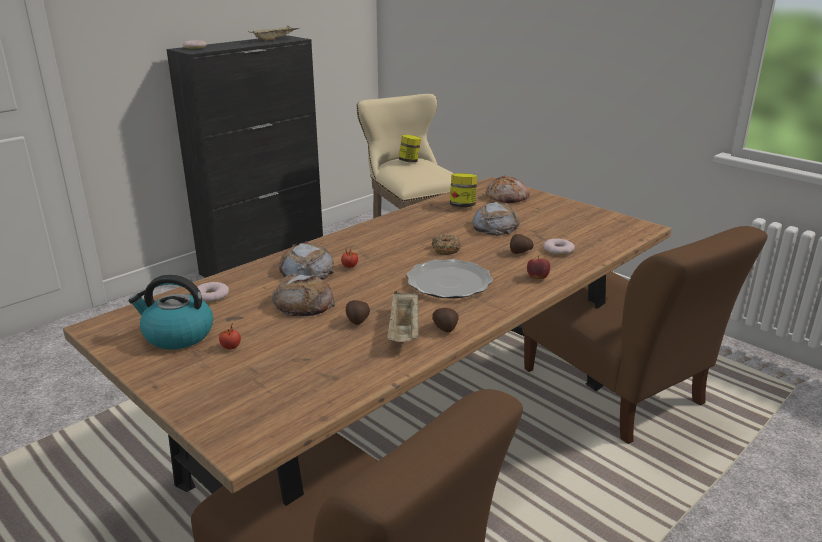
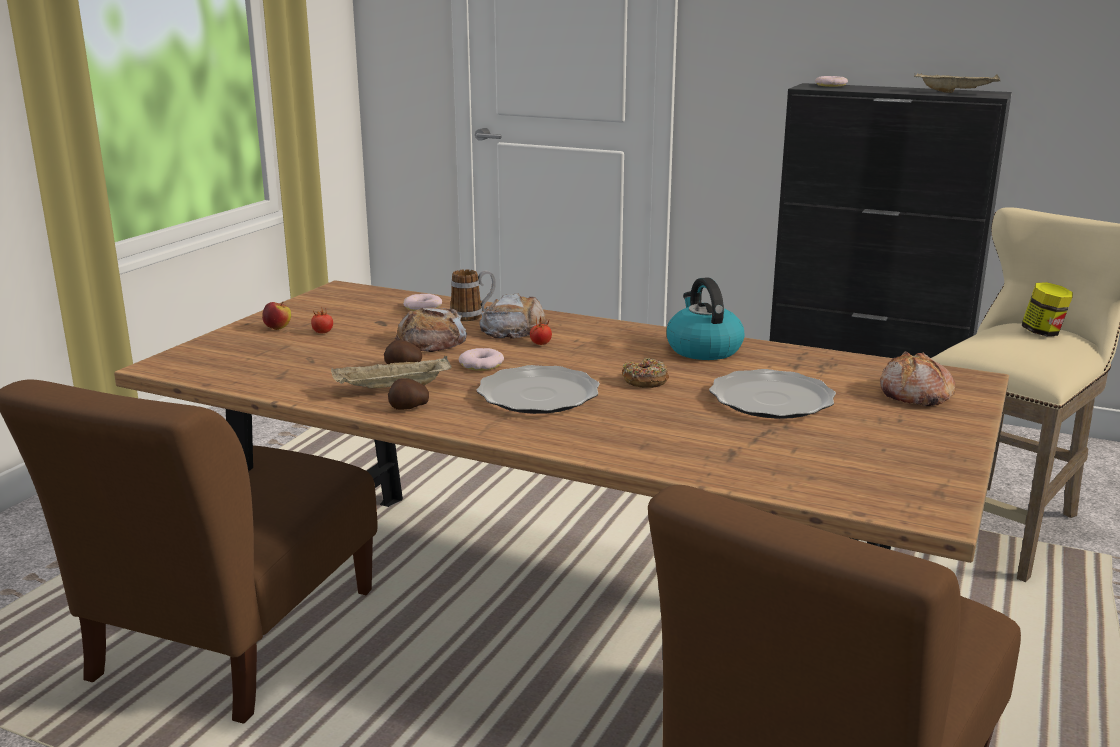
camera: 70 degrees right, 5 degrees down
kettle [129,275,213,350] -> kettle moved to [666,277,744,360]
jar [450,173,477,207] -> none
bread [473,202,520,236] -> plate [709,369,836,419]
potato [510,234,533,254] -> none
apple [527,255,550,279] -> apple moved to [262,302,291,330]
donut [543,238,575,255] -> donut moved to [459,348,504,371]
none -> mug [450,269,496,321]

